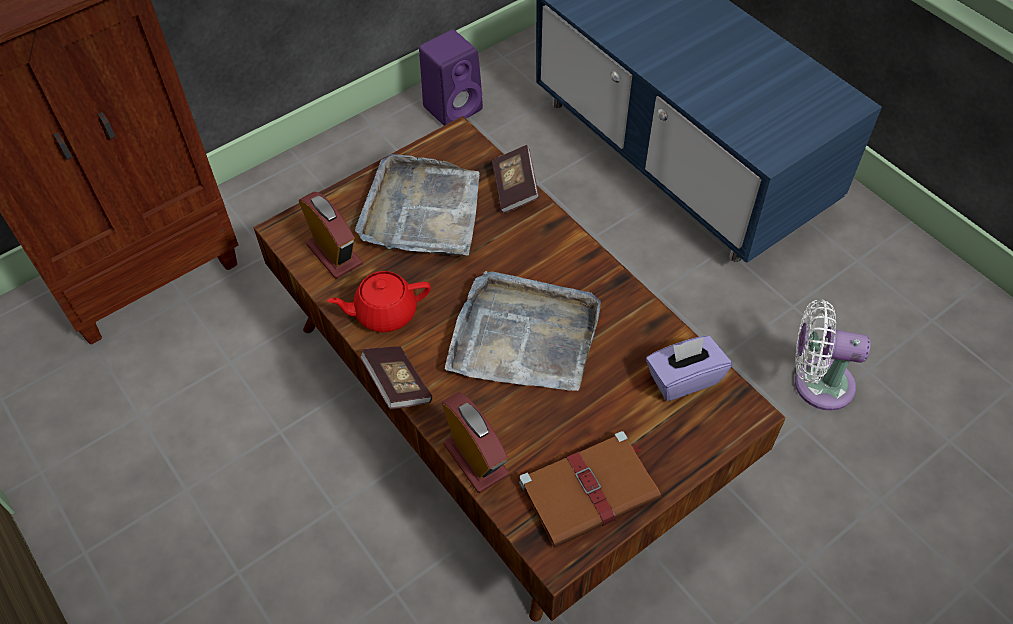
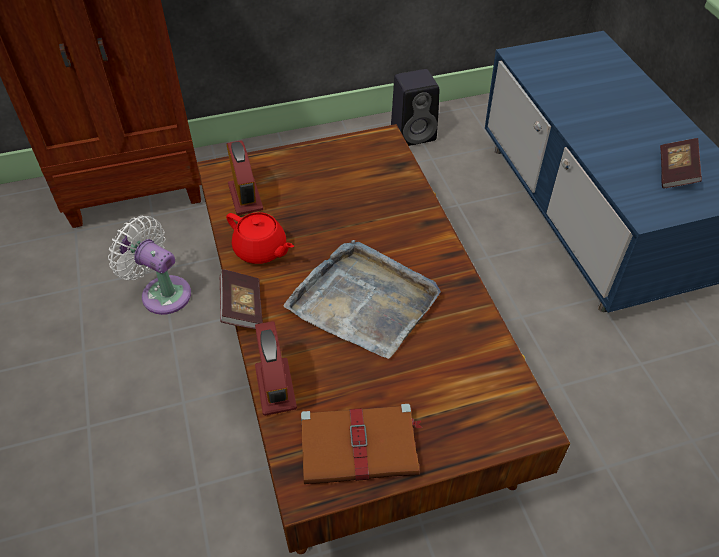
camera: 20 degrees right, 5 degrees down
red teapot [327,271,431,332] -> red teapot turned 150 degrees counterclockwise [226,212,294,264]
grey tray [355,154,480,255] -> none
purple speaker [419,30,483,126] -> black speaker [391,69,440,146]
book [492,145,539,213] -> book moved to [660,138,702,188]
purple tissue box [646,336,732,401] -> none
white fan [795,299,871,411] -> white fan moved to [108,216,191,315]

